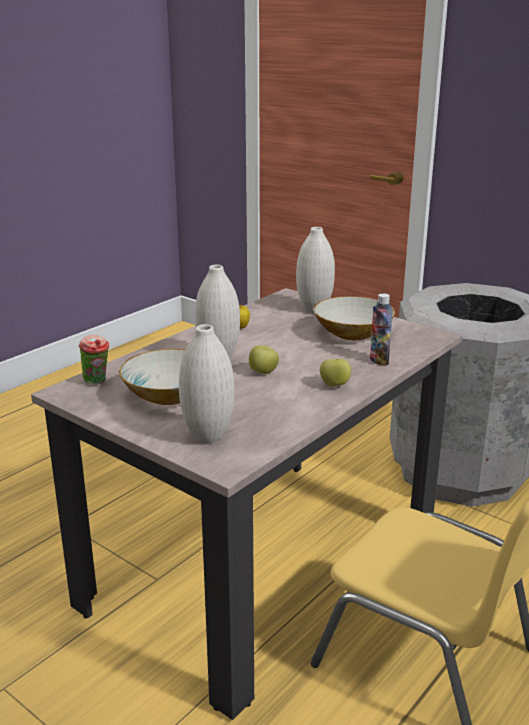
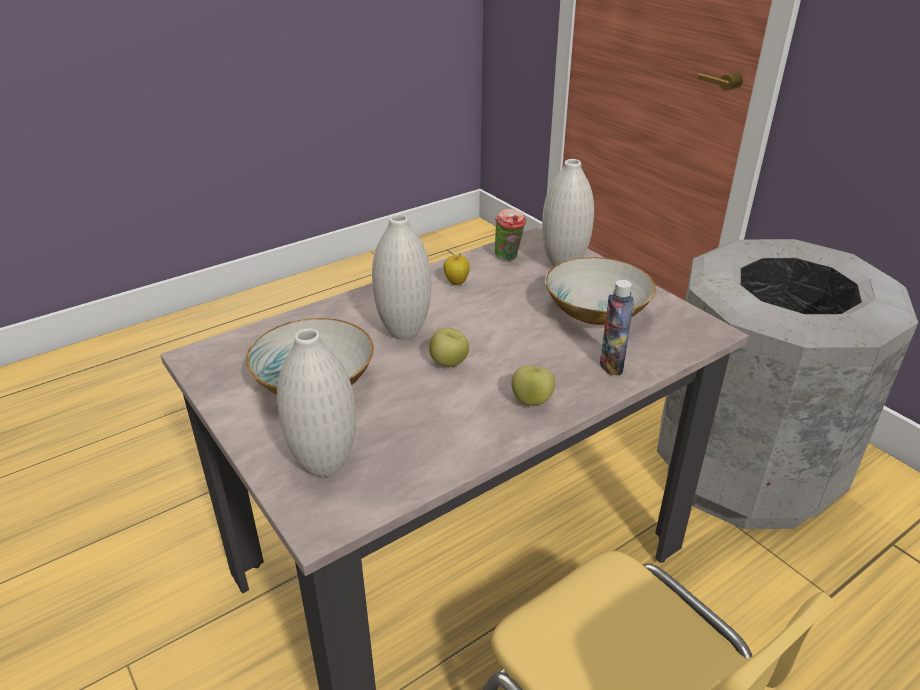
camera: 15 degrees right, 10 degrees up
cup [79,335,109,384] -> cup moved to [495,209,526,261]

